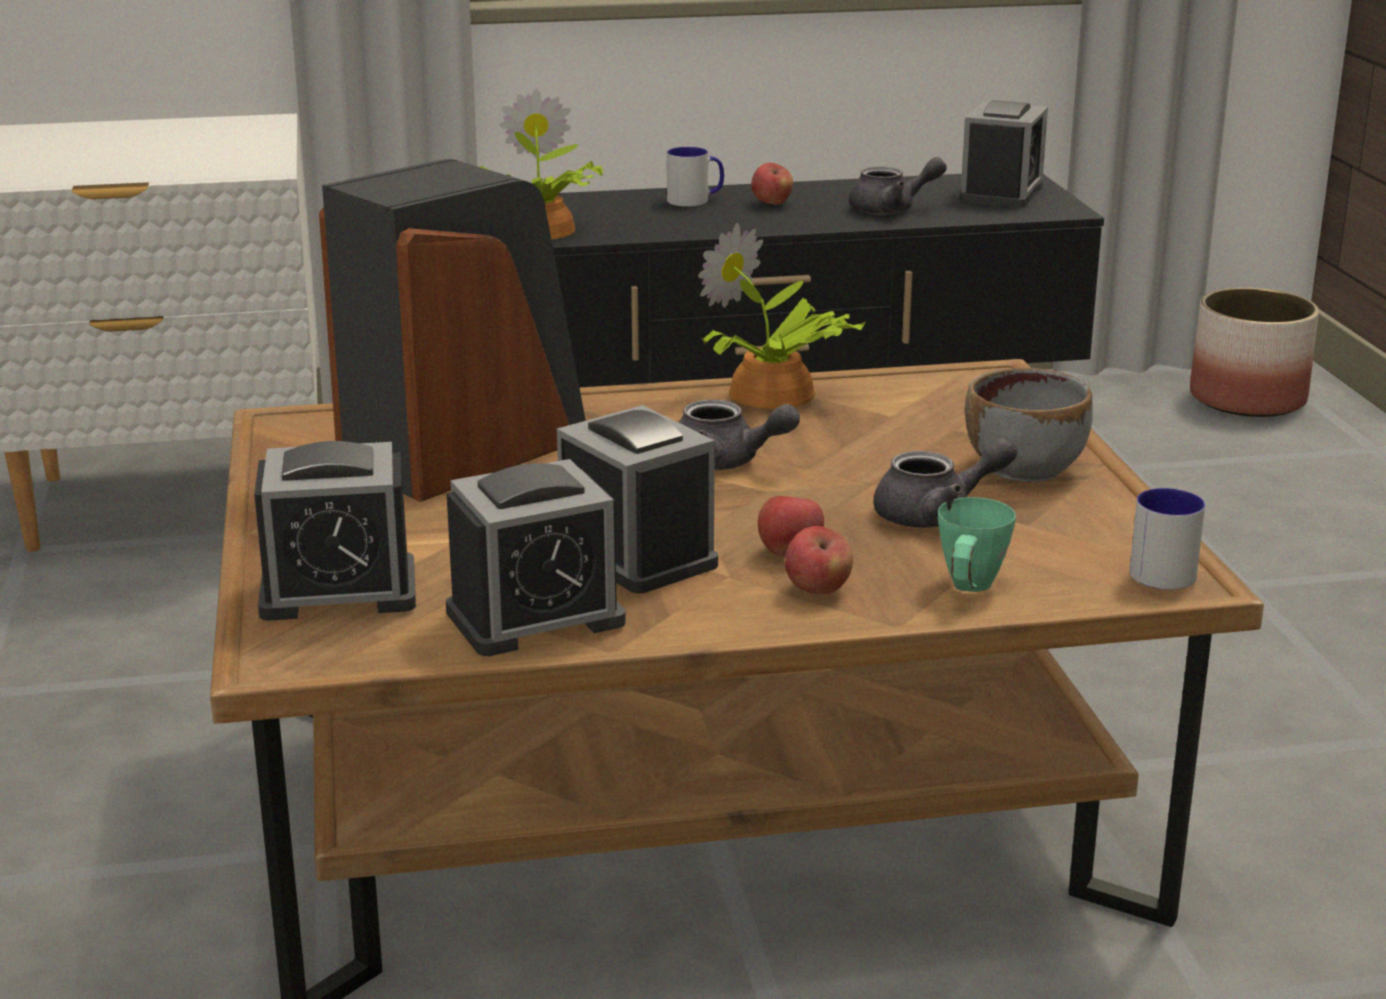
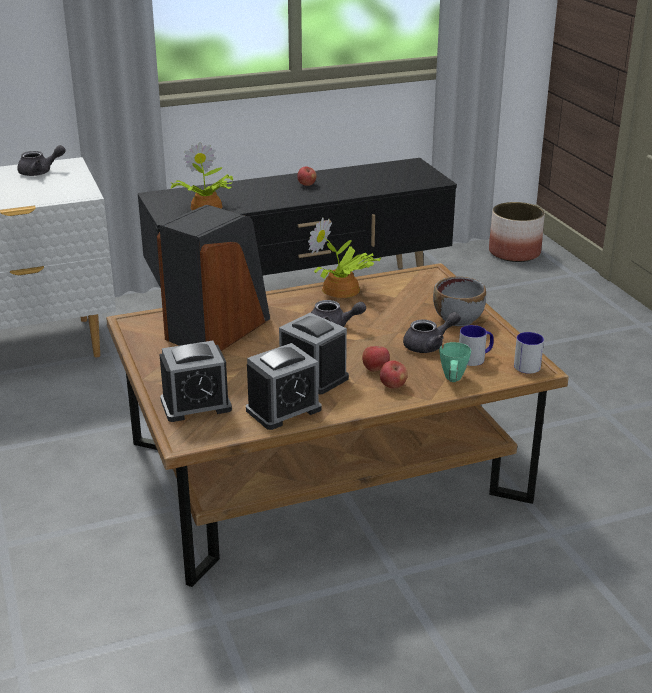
camera: 10 degrees left, 5 degrees up
mug [667,147,724,207] -> mug moved to [459,325,494,366]
grey teapot [849,157,947,215] -> grey teapot moved to [17,145,66,176]
alarm clock [959,100,1048,208] -> none

